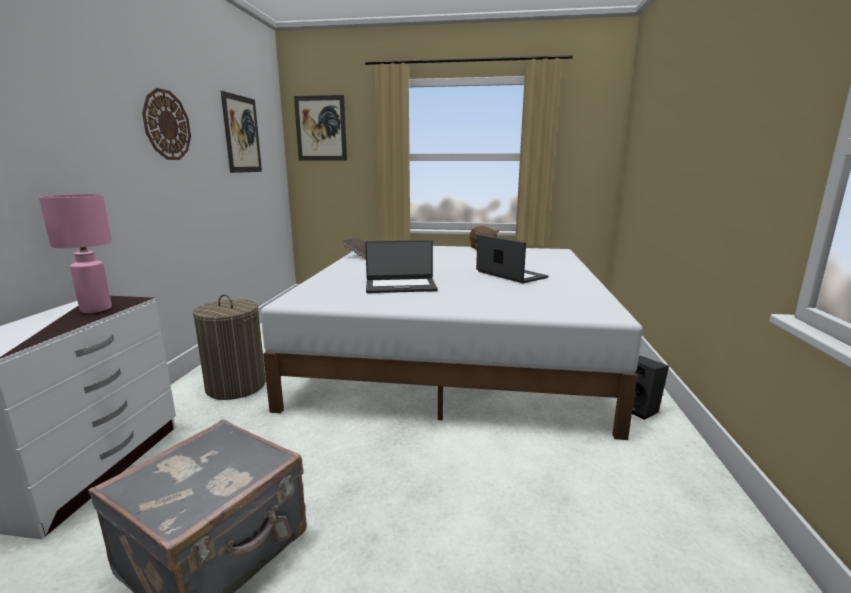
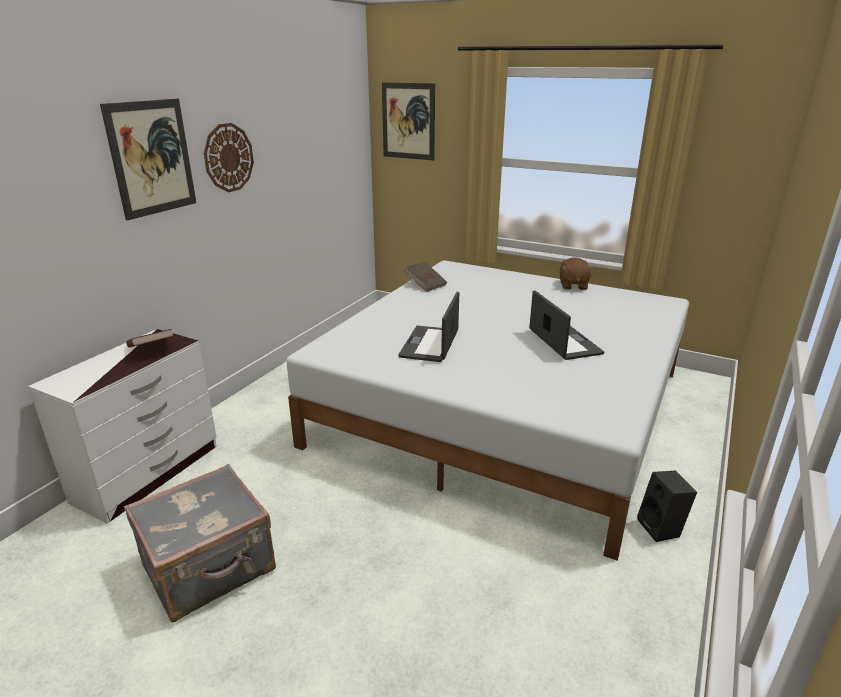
camera: 20 degrees right, 10 degrees up
pink table lamp [39,194,112,313] -> brown book [126,329,173,348]
laundry basket [193,294,266,400] -> none
picture [221,91,262,173] -> picture moved to [100,99,196,220]
laptop [365,240,438,293] -> laptop turned 90 degrees clockwise [398,292,459,362]

